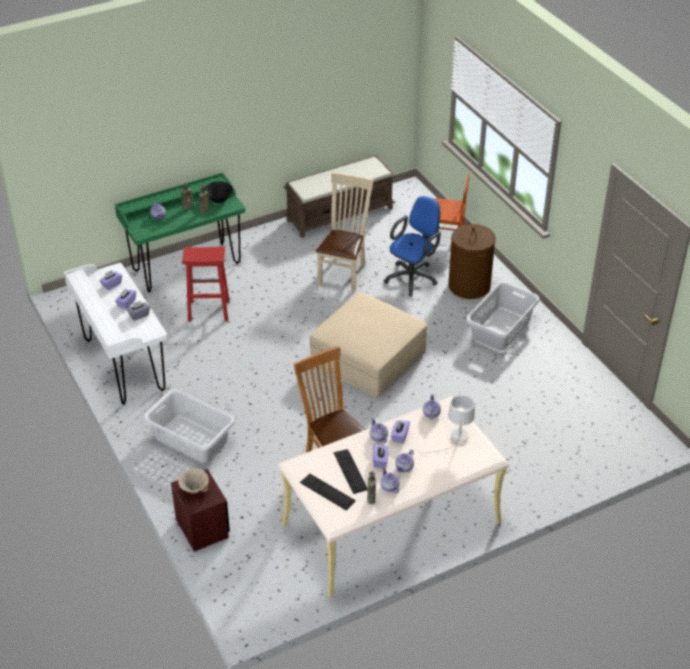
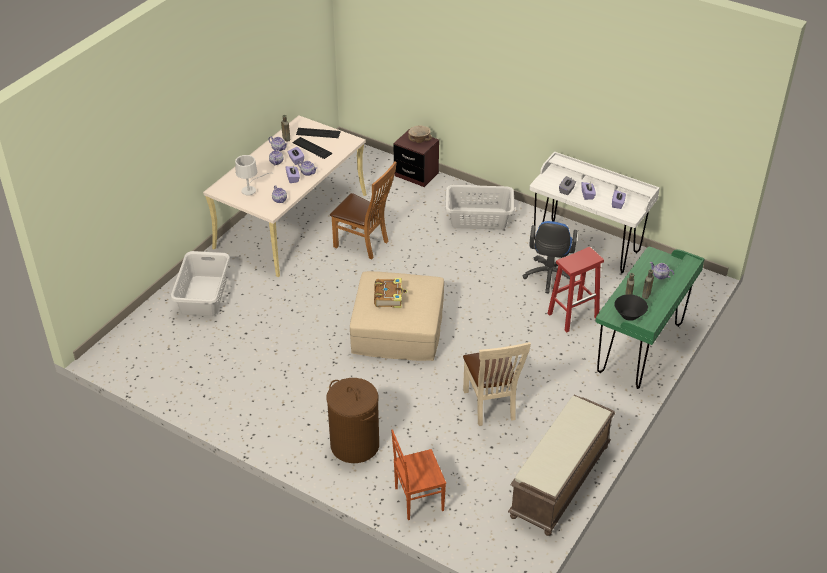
camera: 150 degrees right, 0 degrees up
blue office chair [384,196,441,296] -> blue office chair moved to [523,221,577,294]
grey laundry basket [466,282,540,351] -> grey laundry basket moved to [171,251,230,316]
none -> book [374,278,408,308]

